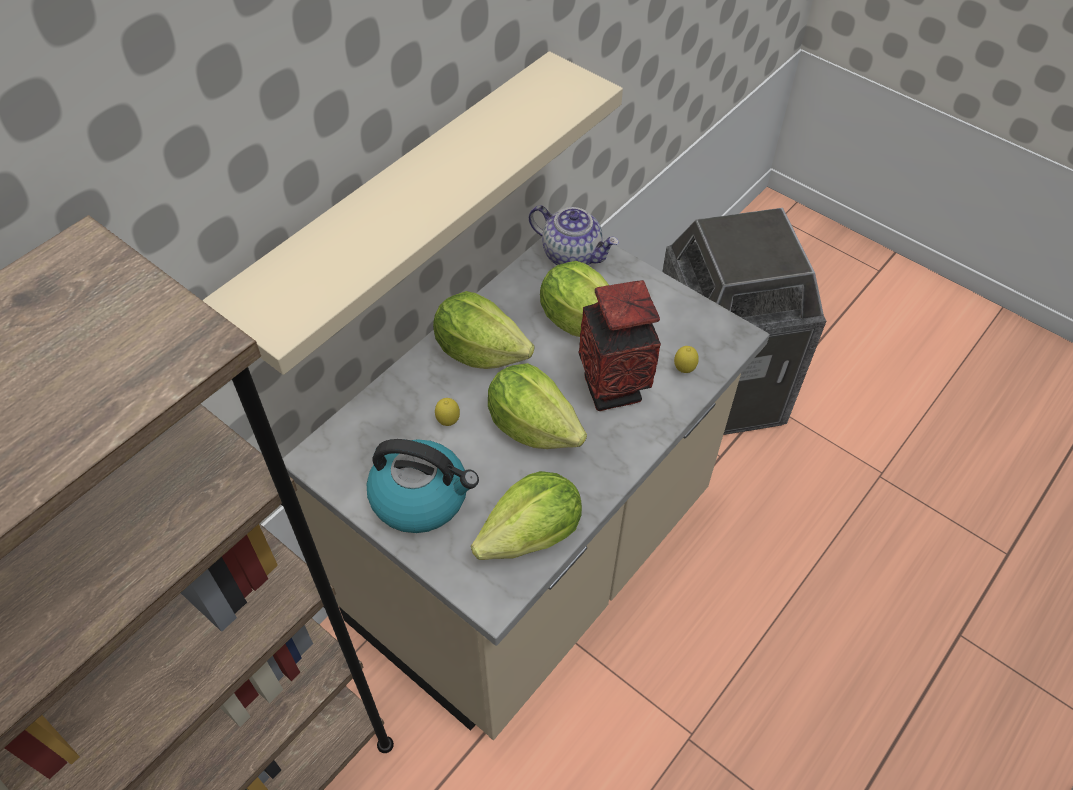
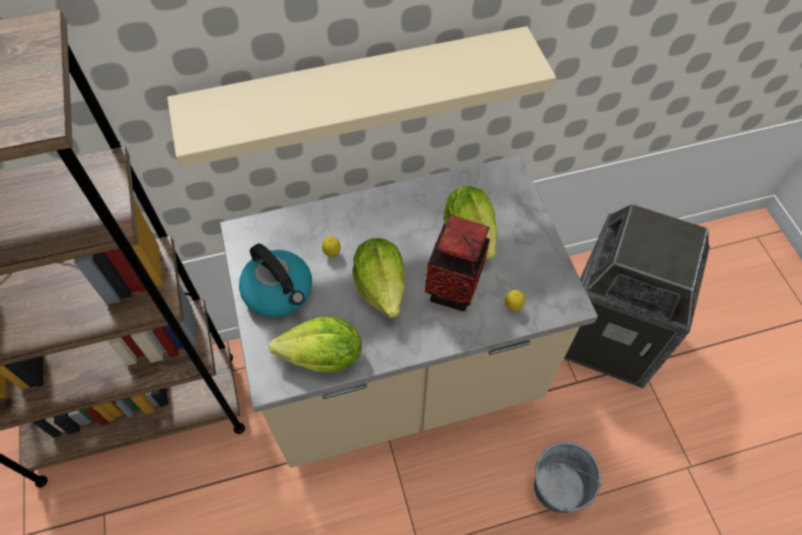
camera: 35 degrees right, 5 degrees up
lettuce [433,291,535,369] -> none
teapot [529,205,619,265] -> none
none -> grey bucket [534,442,601,513]

